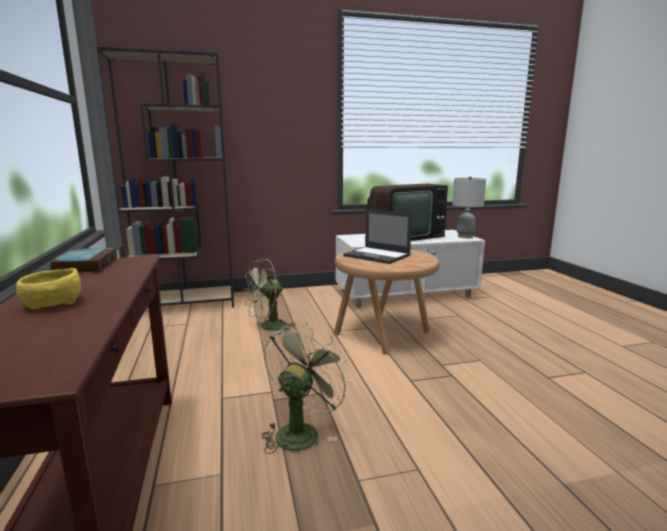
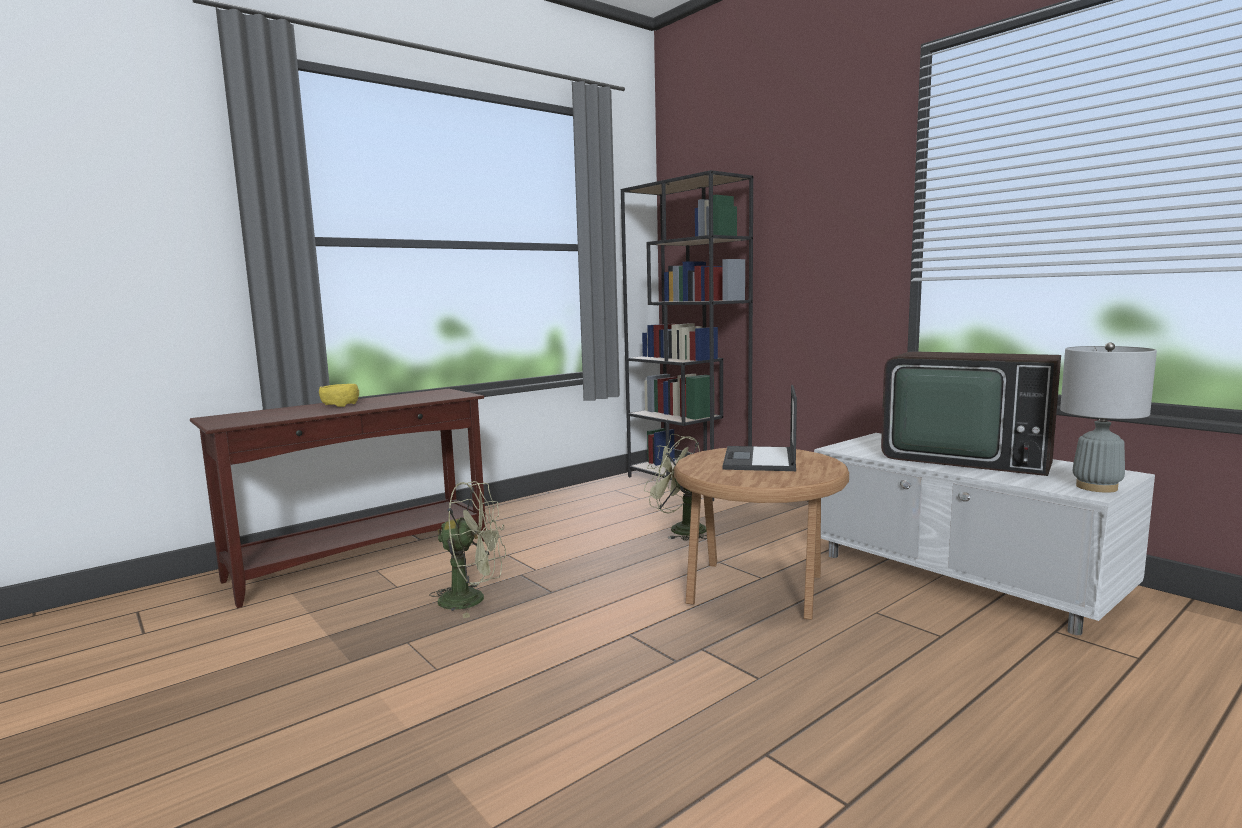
camera: 65 degrees right, 5 degrees down
book [50,248,117,273] -> none

